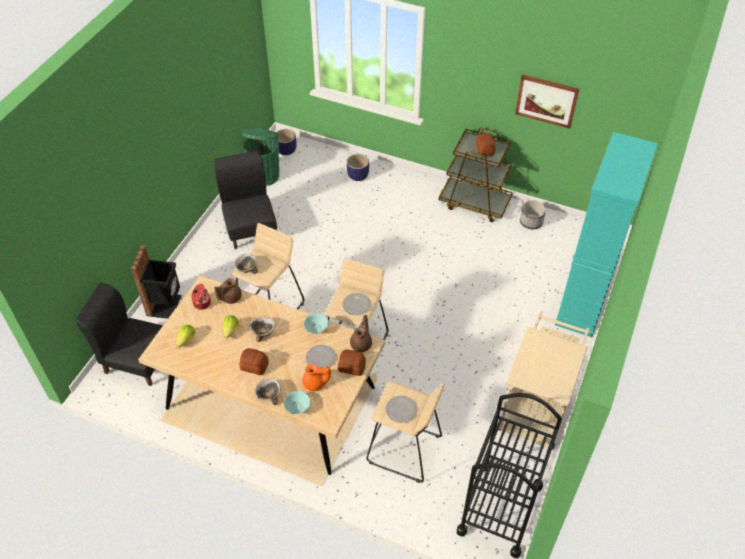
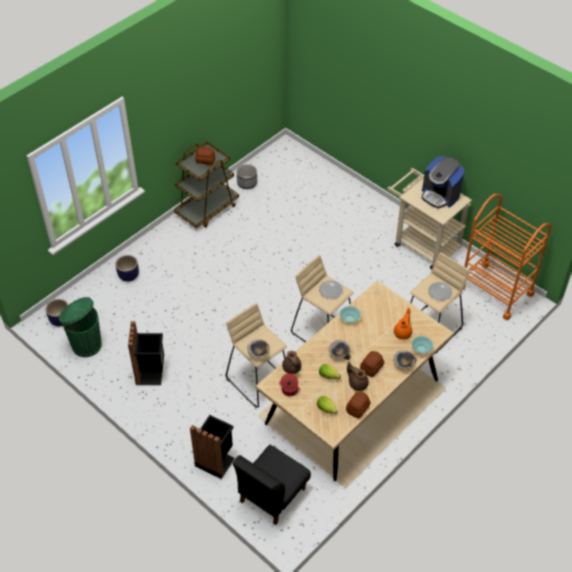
camera: 70 degrees left, 0 degrees up
black chair [214,151,277,249] -> black trash can [128,321,164,385]
plate [306,345,336,368] -> none
bread [338,350,366,376] -> bread moved to [346,391,371,418]
brown teapot [350,314,372,352] -> brown teapot moved to [347,362,369,391]
black cart [457,393,562,558] -> orange cart [463,194,552,320]
picture [515,74,579,129] -> none
turquoise cabinet [555,132,658,337] -> none
none -> coffee machine [421,156,465,208]

